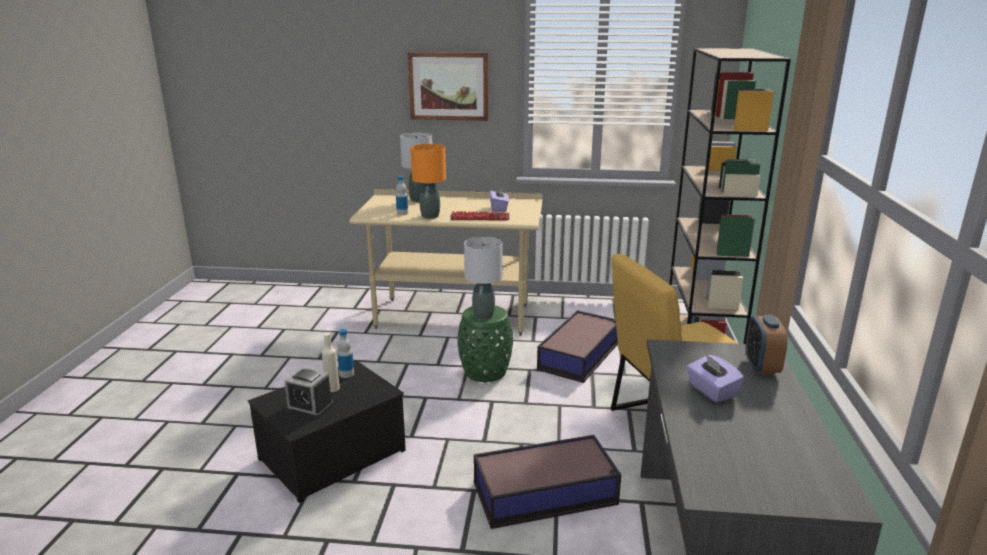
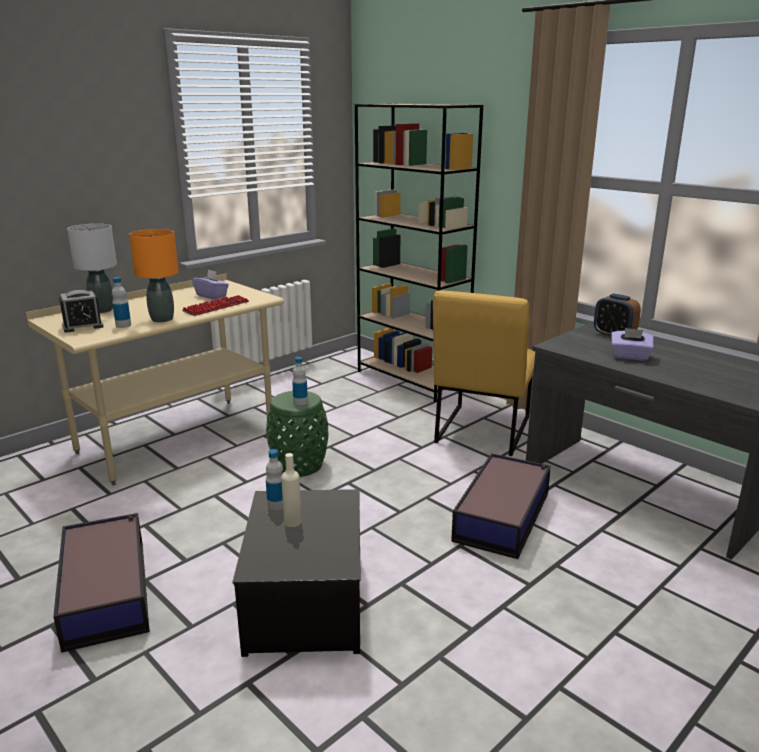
camera: 50 degrees left, 0 degrees up
alarm clock [284,367,334,418] -> alarm clock moved to [59,290,104,333]
picture [408,52,488,121] -> none
grey table lamp [464,237,503,320] -> bottle [292,357,308,405]
storage box [537,310,618,383] -> storage box moved to [53,513,150,653]

